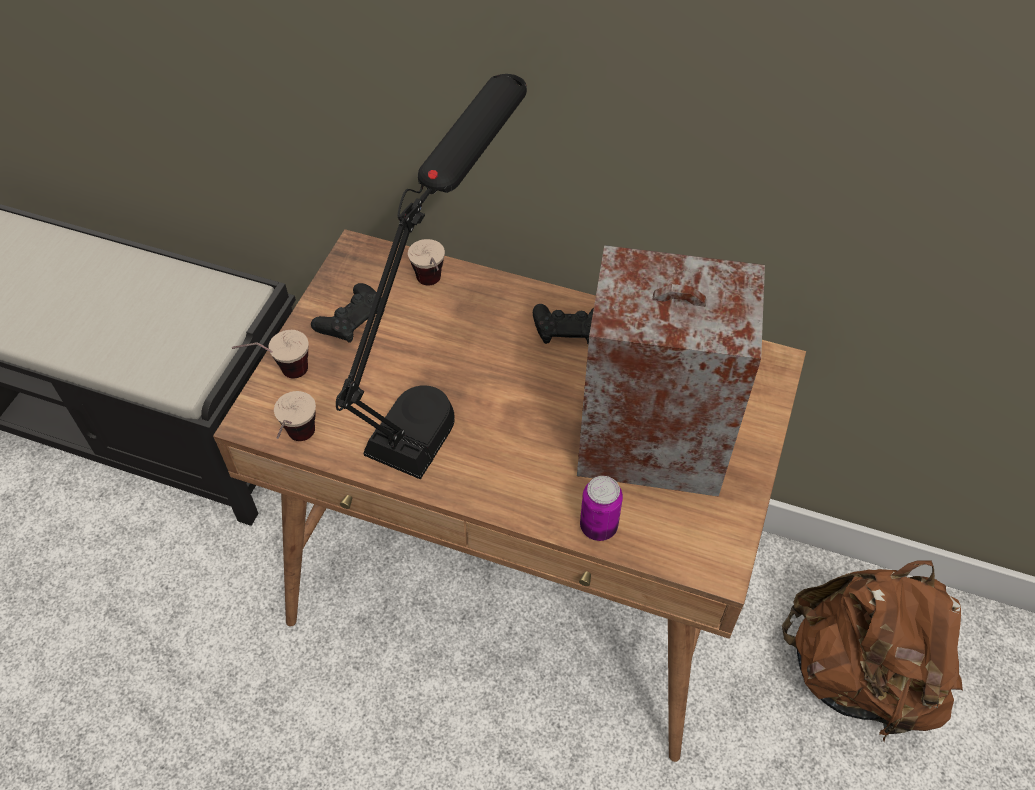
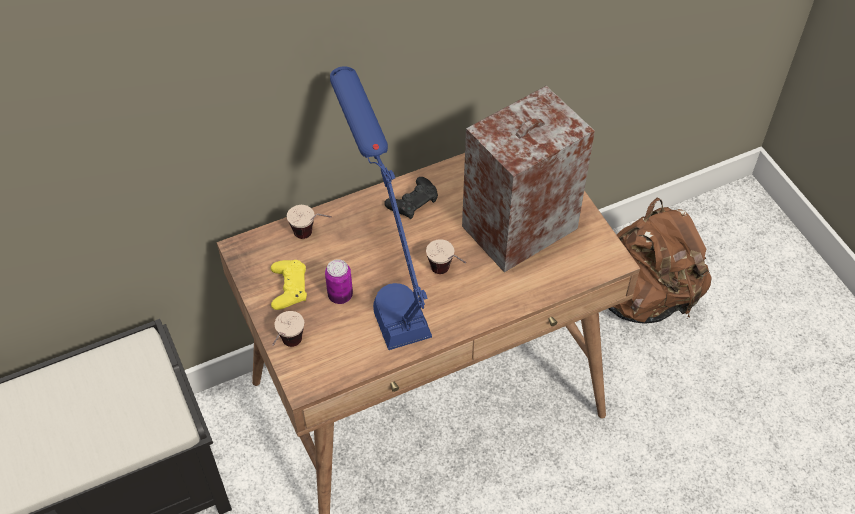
camera: 45 degrees left, 0 degrees up
cup [274,391,316,441] -> cup moved to [426,239,466,274]
black game controller [311,283,384,343] -> yellow game controller [271,260,307,310]
black table lamp [336,74,527,480] -> blue table lamp [330,66,432,350]
can [580,476,623,541] -> can moved to [325,259,353,304]

